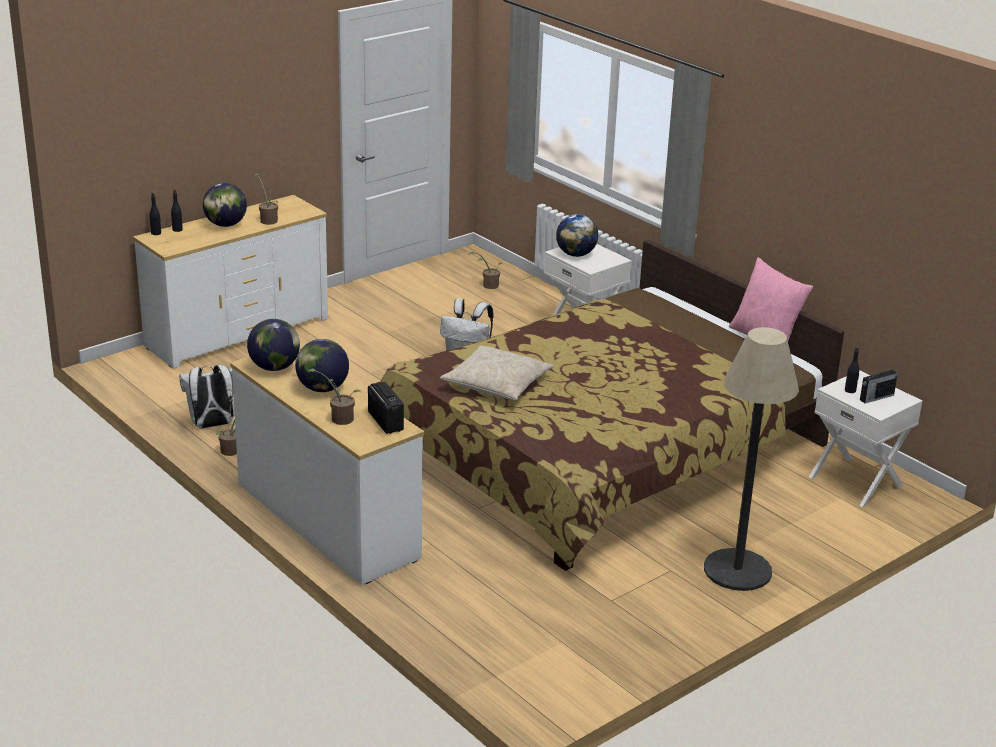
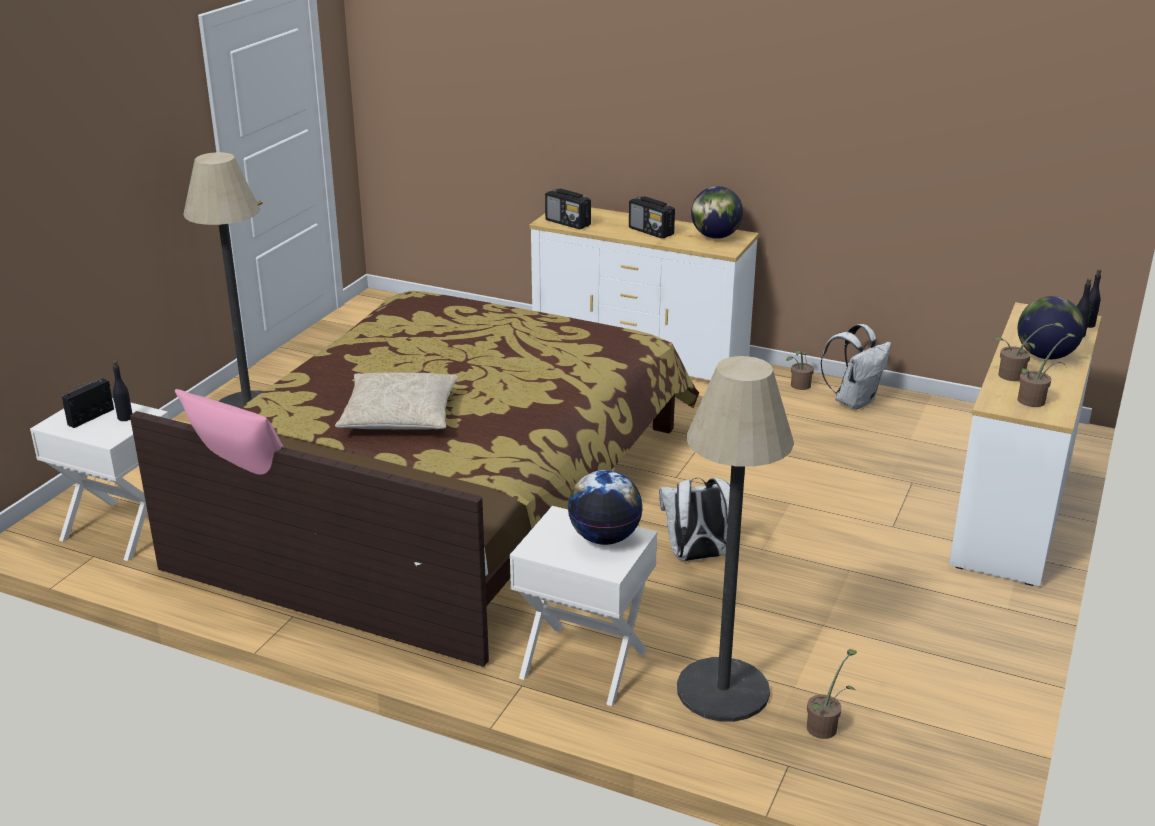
camera: 155 degrees right, 0 degrees up
globe [295,339,349,392] -> radio [629,196,675,239]
potted plant [307,369,360,425] -> potted plant moved to [1017,333,1075,407]
beige pillow [440,346,554,400] -> beige pillow moved to [335,372,459,430]
none -> floor lamp [677,356,794,722]

